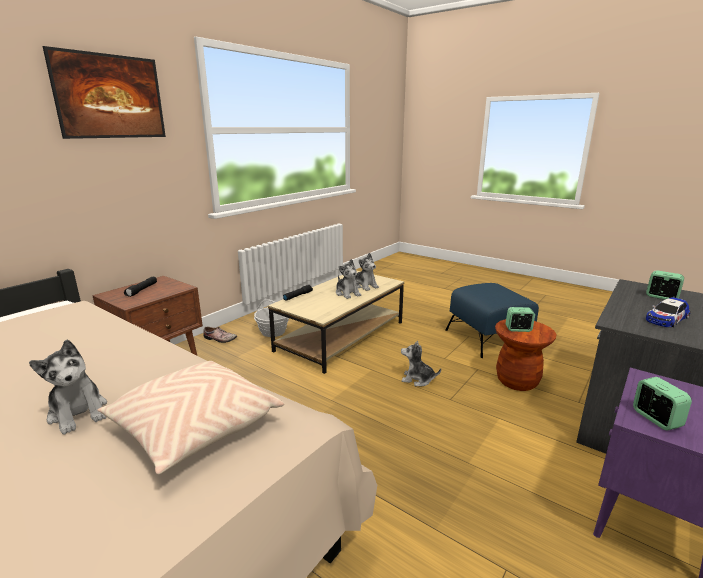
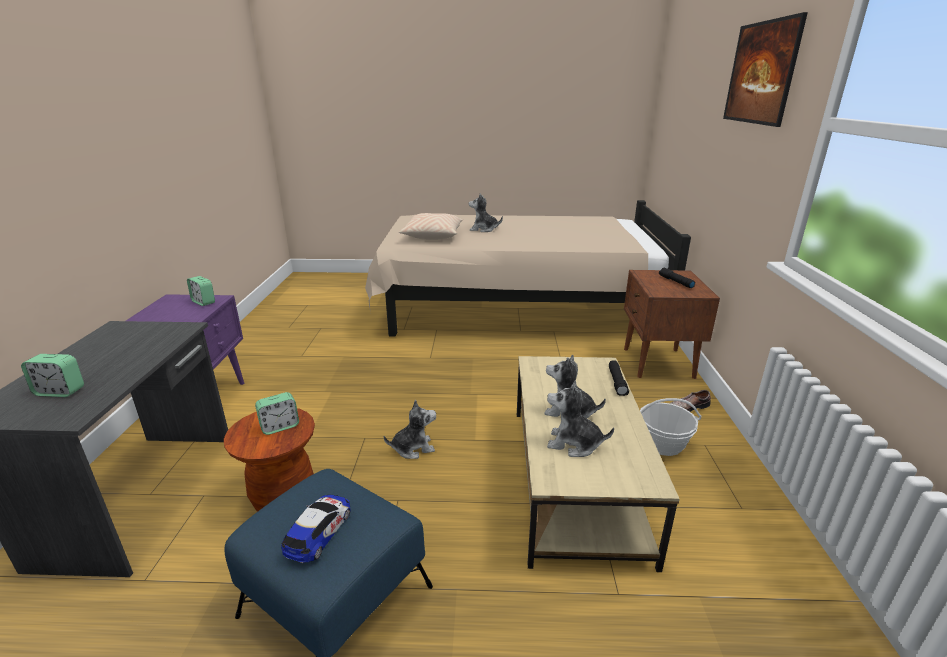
camera: 145 degrees right, 5 degrees up
toy car [646,297,691,327] -> toy car moved to [281,495,351,563]

